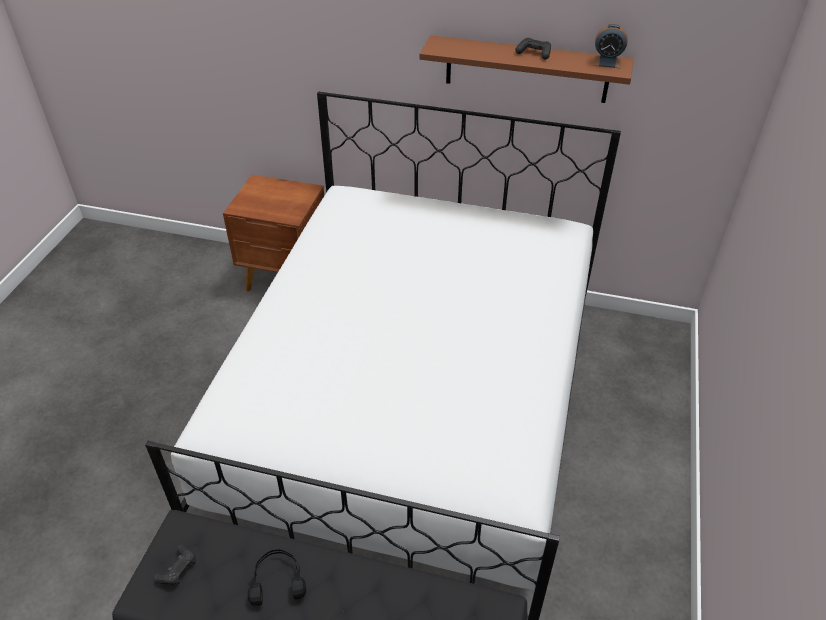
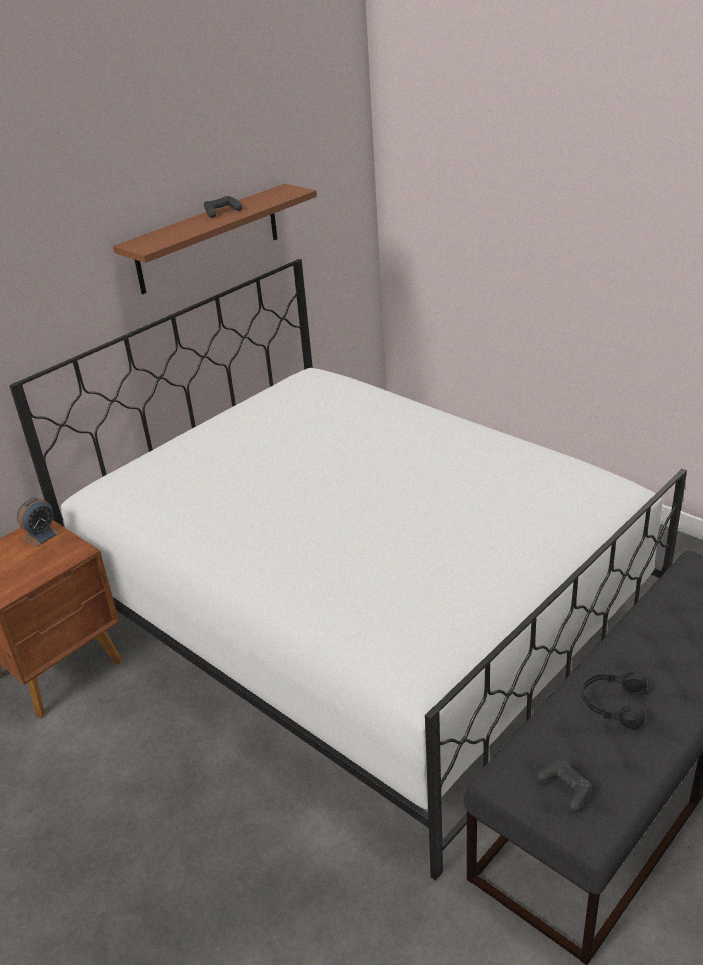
camera: 60 degrees left, 10 degrees down
alarm clock [593,24,628,69] -> alarm clock moved to [17,498,61,547]

